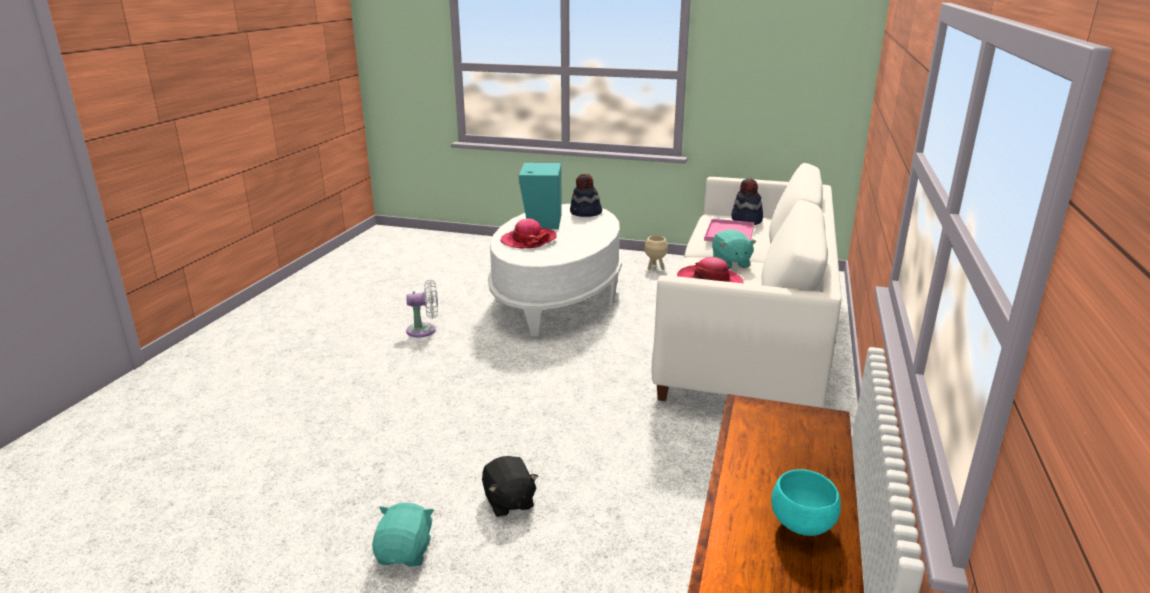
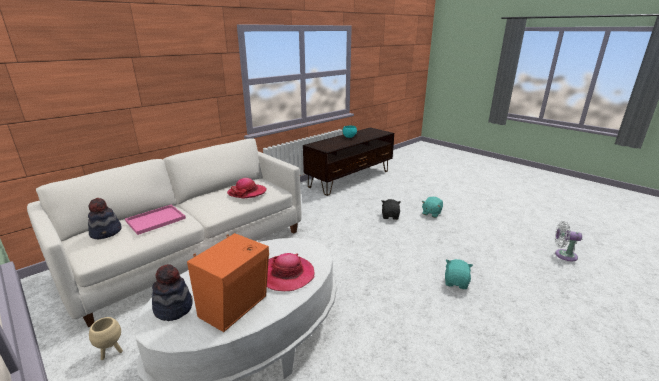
camera: 150 degrees left, 0 degrees up
white fan [406,280,438,337] -> white fan moved to [555,221,582,261]
turquoise speaker [519,163,562,229] -> orange speaker [187,233,269,332]
turquoise plush toy [712,229,756,269] -> turquoise plush toy moved to [445,259,473,289]

